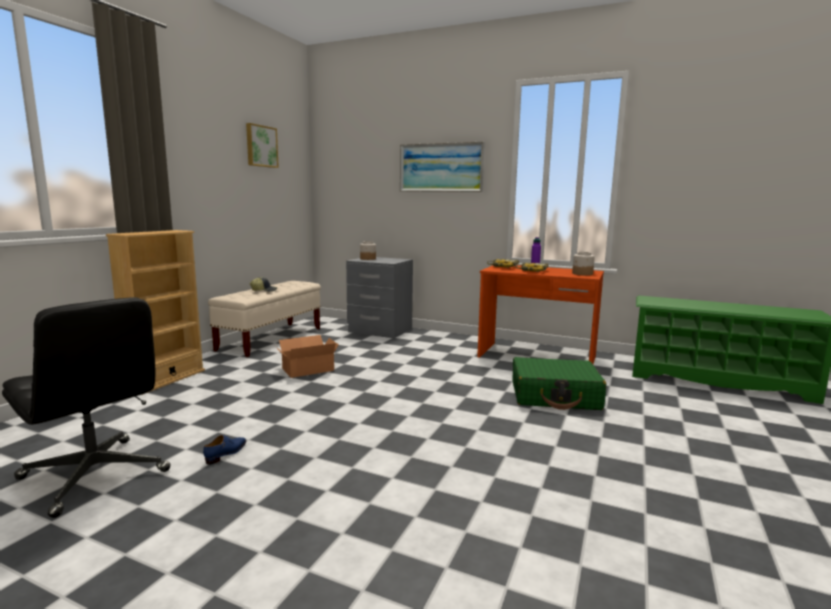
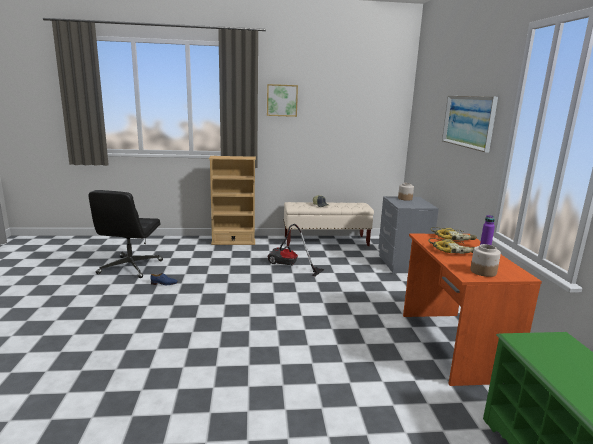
camera: 60 degrees right, 5 degrees up
picture [246,123,279,168] -> picture moved to [267,84,298,117]
cardboard box [275,335,339,378] -> vacuum cleaner [267,224,324,276]
green suitcase [512,357,606,410] -> none

